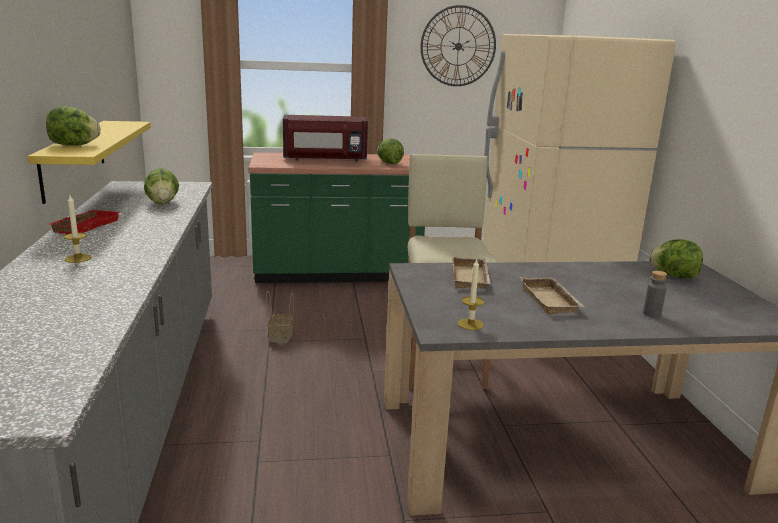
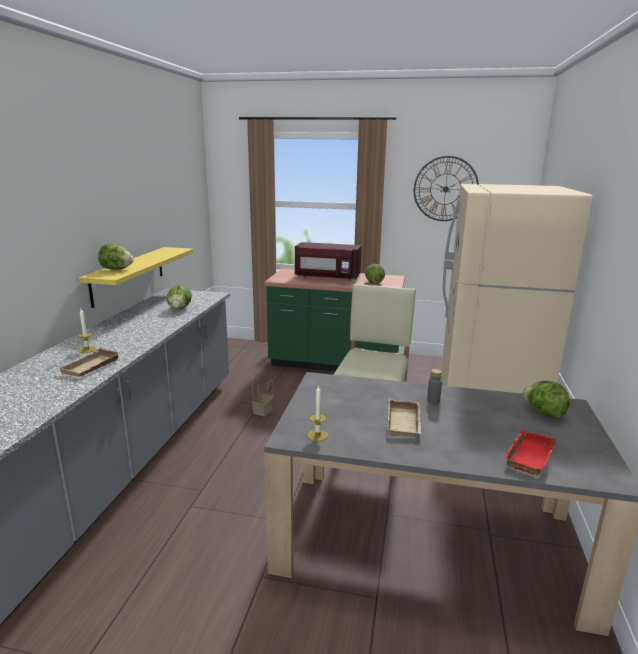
camera: 20 degrees right, 0 degrees up
red tray [49,210,120,234] -> red tray moved to [504,430,557,475]
beige tray [452,256,491,289] -> beige tray moved to [58,347,121,377]
grey bottle [643,271,667,318] -> grey bottle moved to [427,369,442,404]

